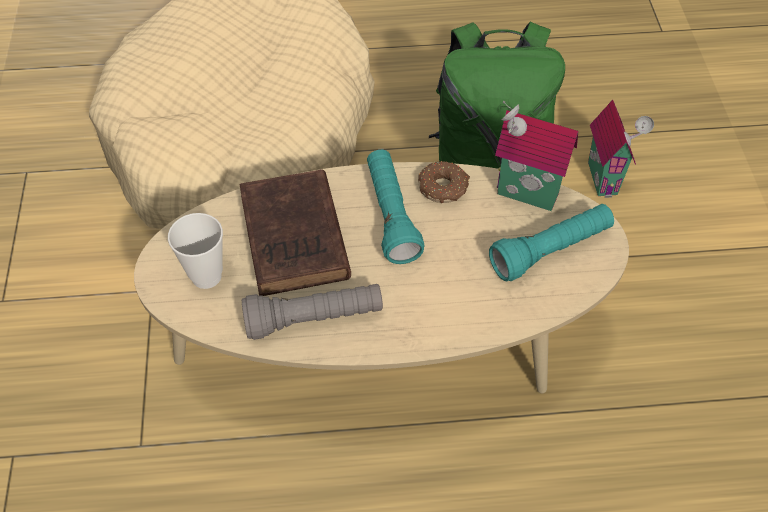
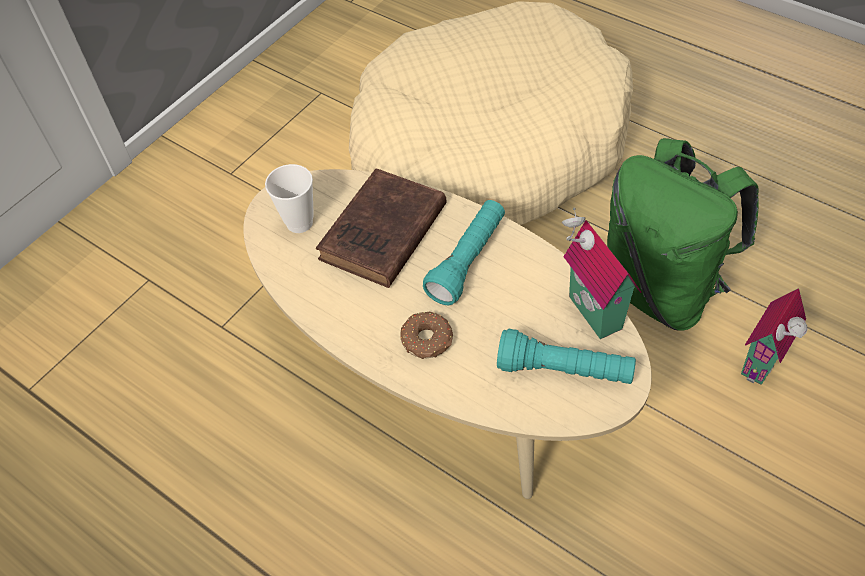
camera: 45 degrees right, 0 degrees up
grey flashlight [242,284,383,340] -> none
donut [418,161,470,203] -> donut moved to [400,312,453,359]

